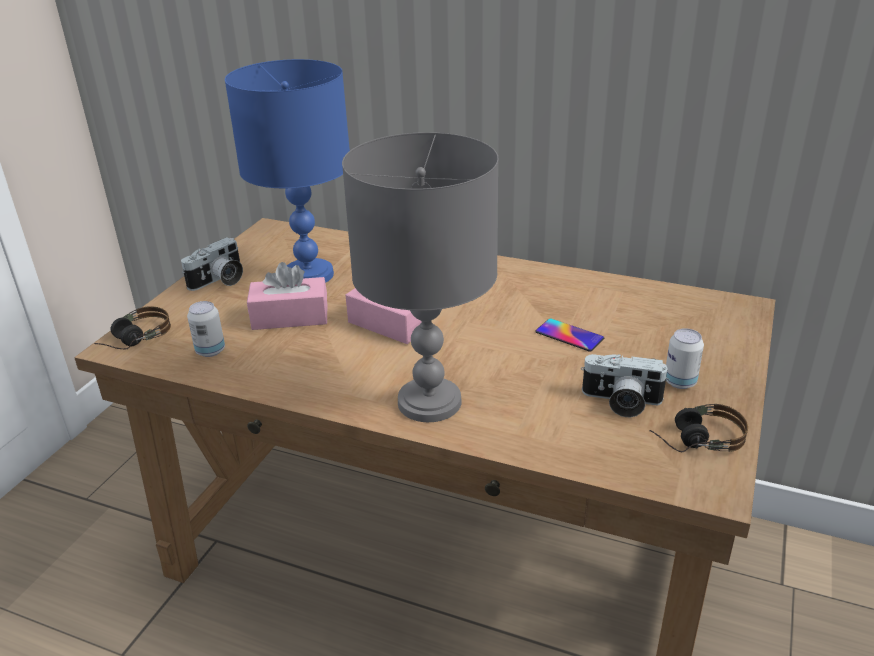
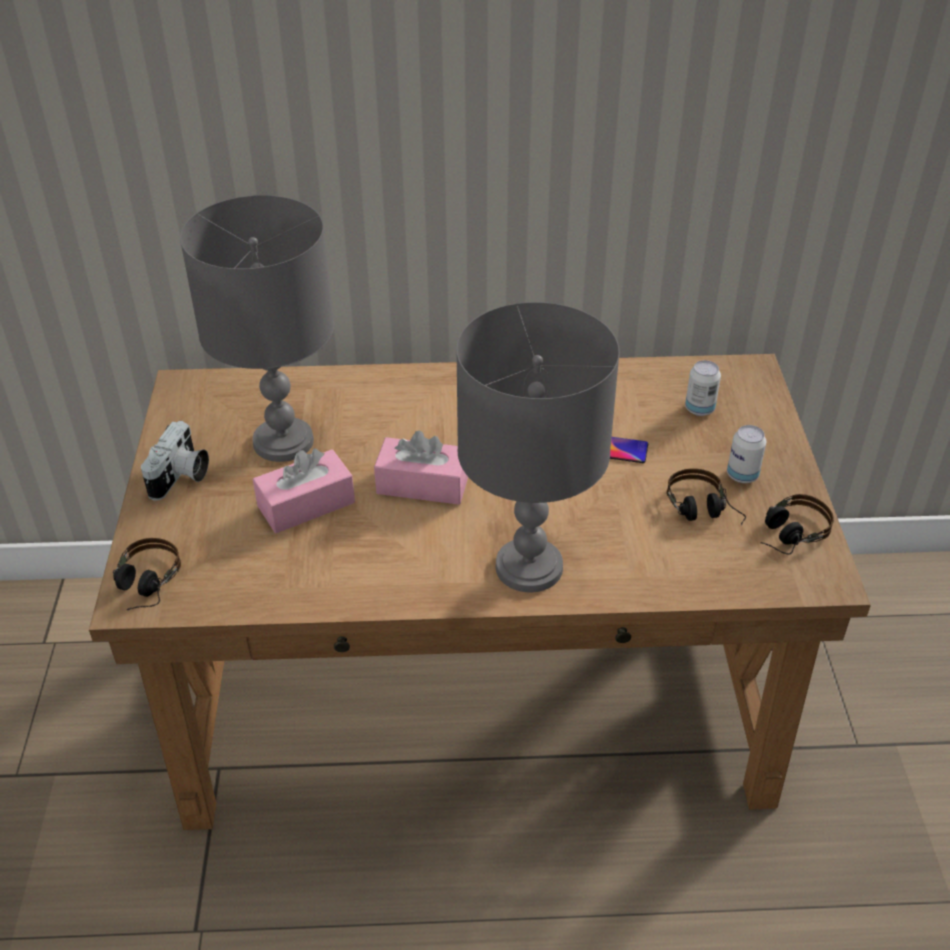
camera: 25 degrees left, 10 degrees up
can [187,301,225,357] -> can moved to [685,360,721,416]
blue table lamp [225,59,350,283] -> grey table lamp [180,195,334,462]
camera [581,354,669,417] -> headphones [667,469,746,525]

